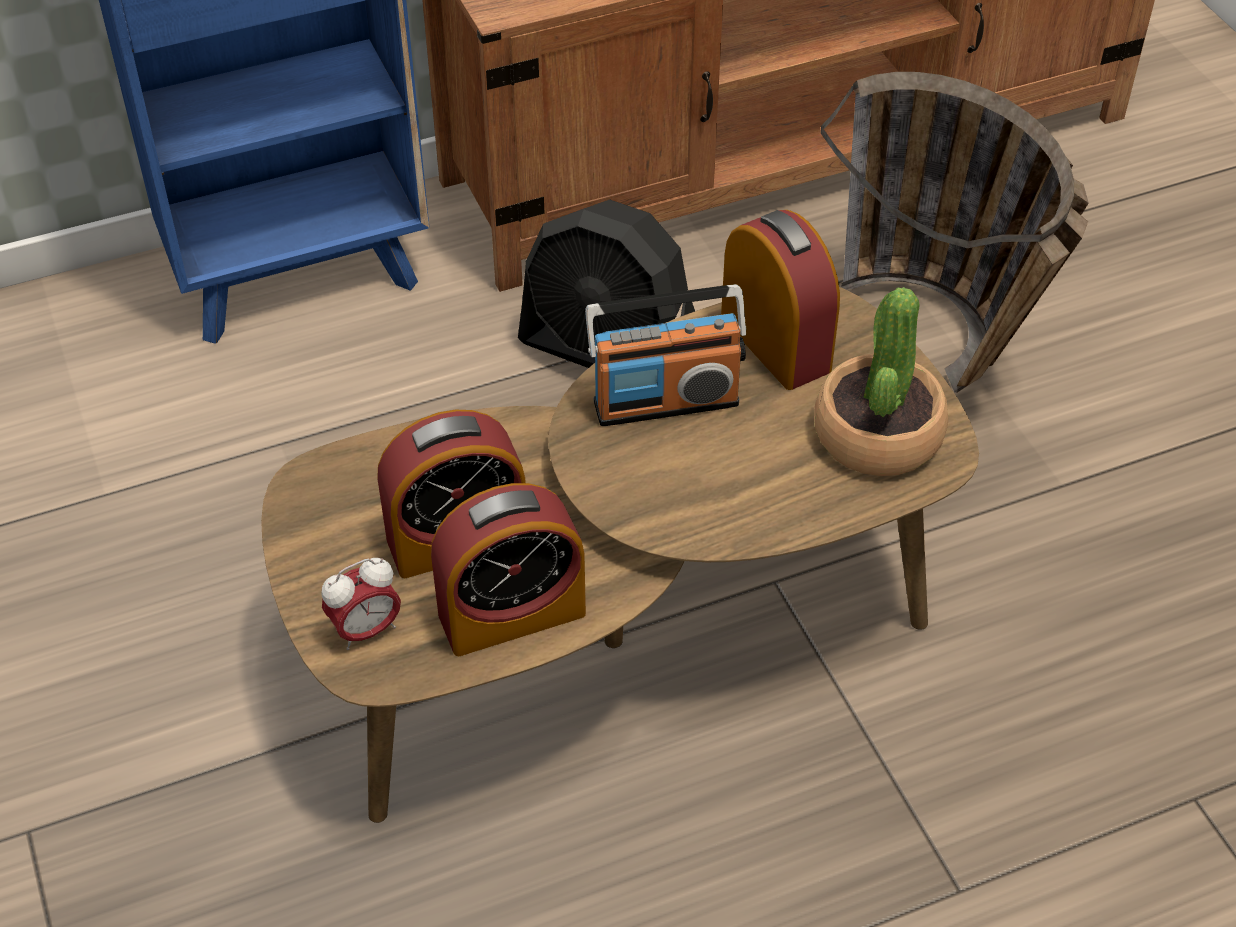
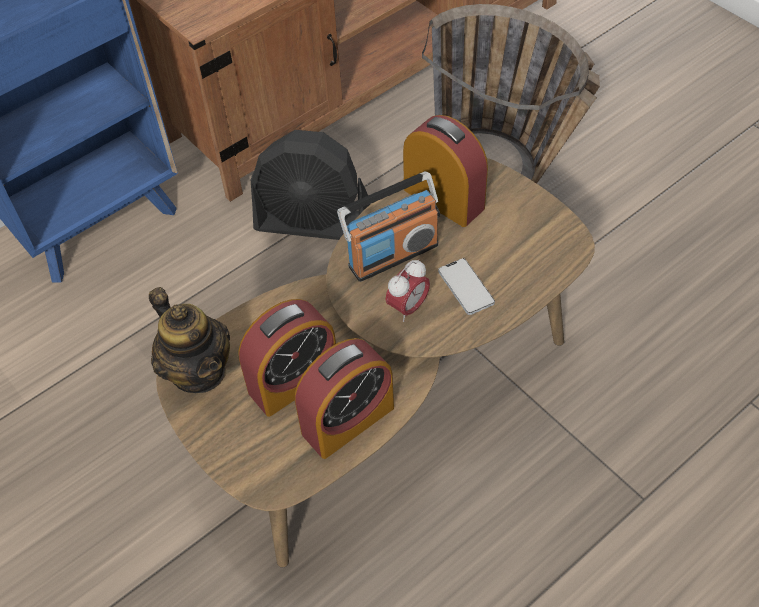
camera: 15 degrees left, 5 degrees up
alarm clock [321,558,401,650] -> alarm clock moved to [386,259,430,322]
potted plant [814,287,948,476] -> none
none -> teapot [149,287,230,393]
none -> phone [438,258,495,315]

